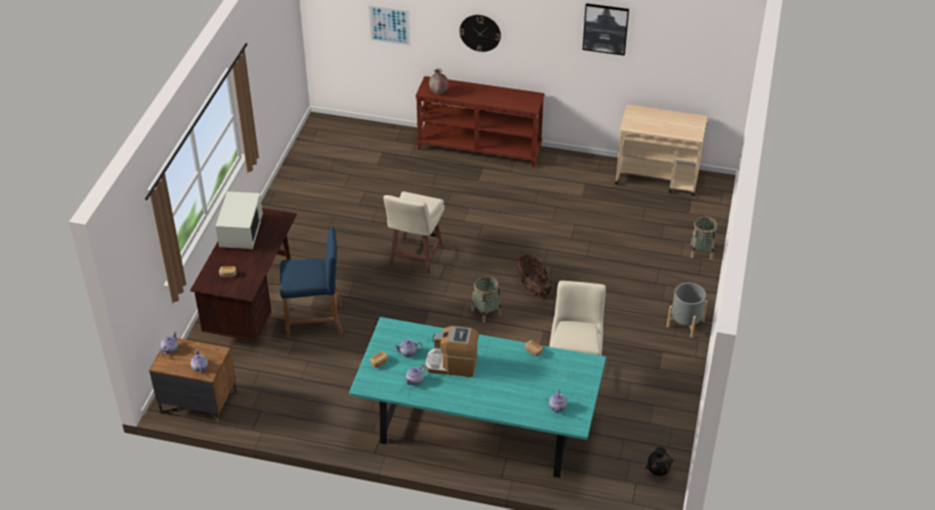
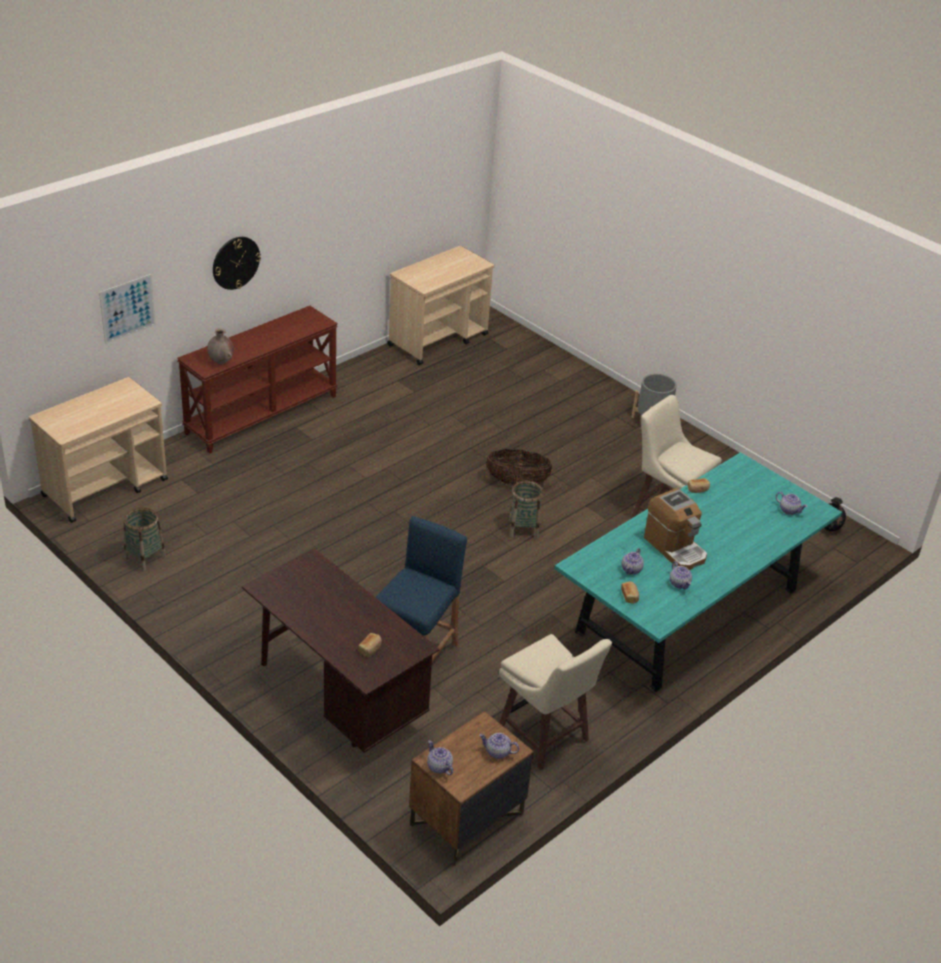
camera: 60 degrees left, 5 degrees down
white microwave [216,191,263,249] -> none
beige stool [383,192,445,274] -> beige stool moved to [499,634,612,770]
coffee machine [425,326,479,377] -> coffee machine turned 75 degrees counterclockwise [644,488,707,570]
picture [583,3,629,56] -> none
basket [690,216,718,260] -> basket moved to [124,507,166,572]
none -> beige cart [29,377,168,523]

